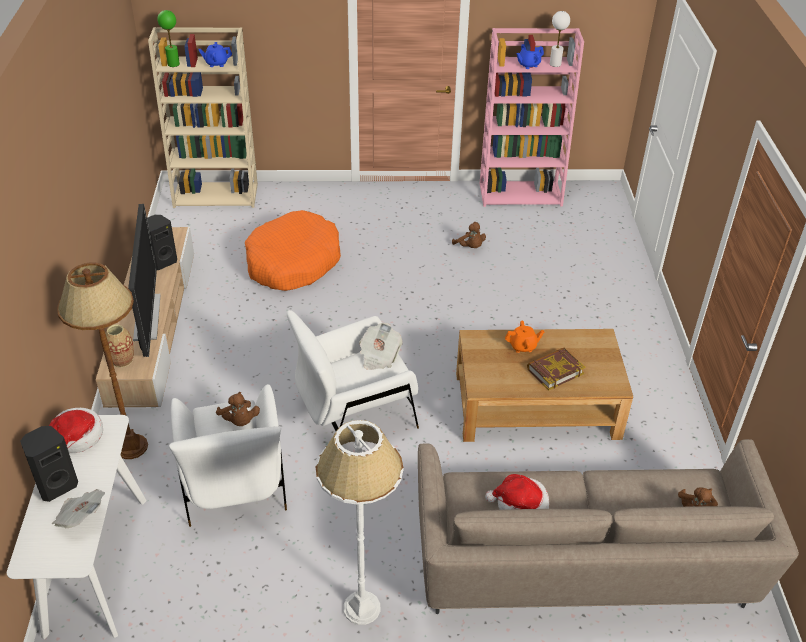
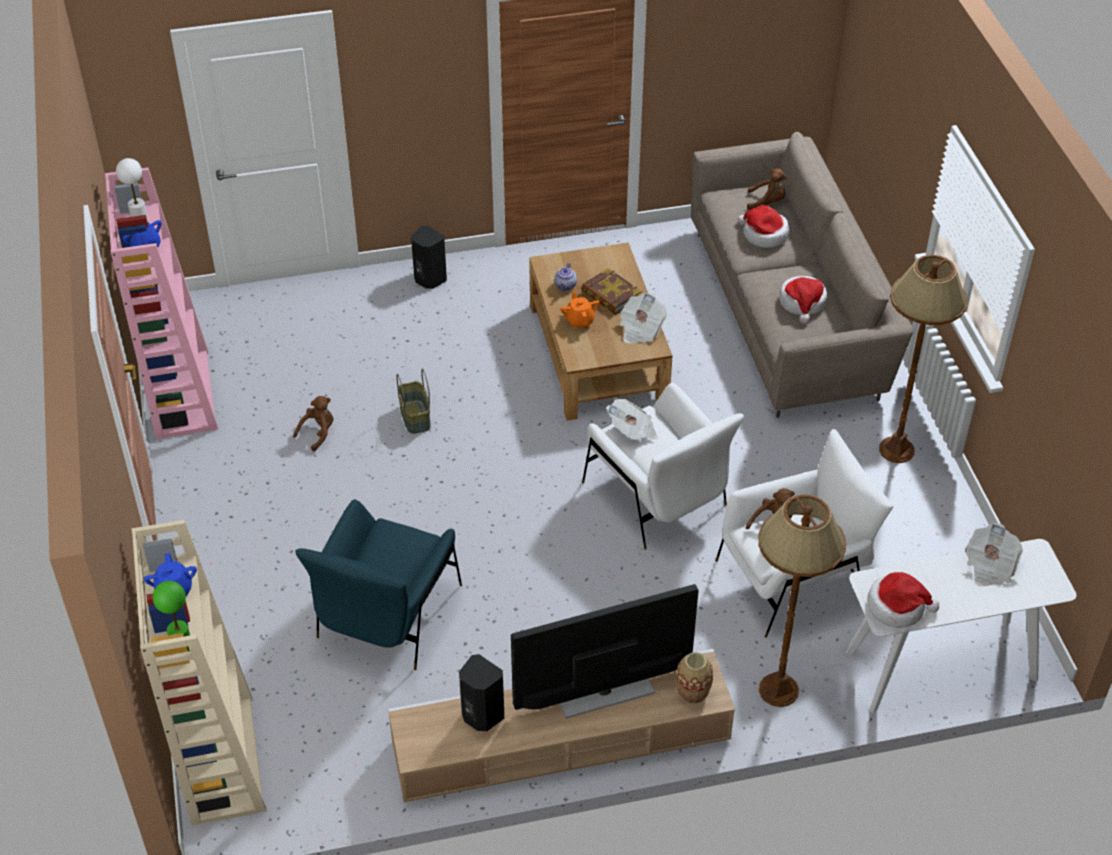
camera: 100 degrees left, 5 degrees up
black speaker [20,426,78,502] -> black speaker moved to [411,226,447,289]
orange dog bed [245,210,341,291] -> blue armchair [296,499,462,670]
white floor lamp [315,420,403,625] -> brown floor lamp [879,255,968,463]
none -> basket [396,368,431,434]
none -> teapot [554,263,577,292]
none -> newspaper [620,293,667,344]
none -> hat [738,205,789,248]

